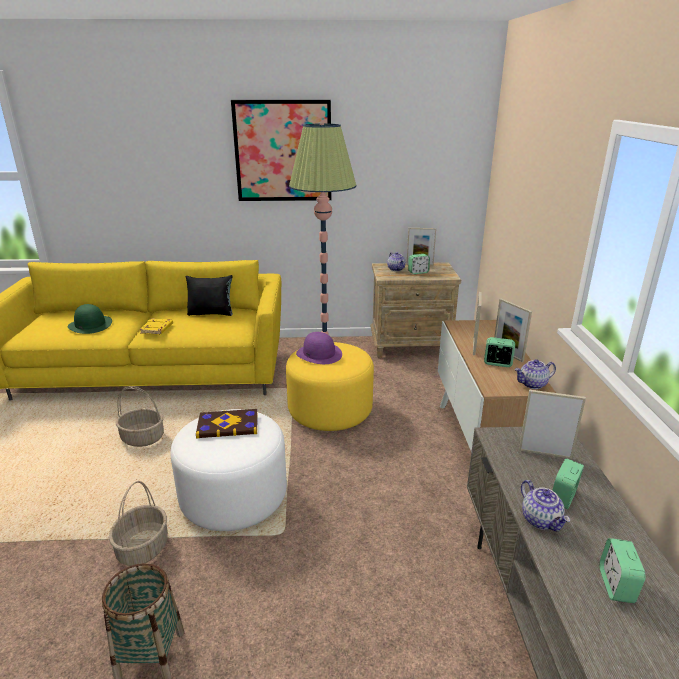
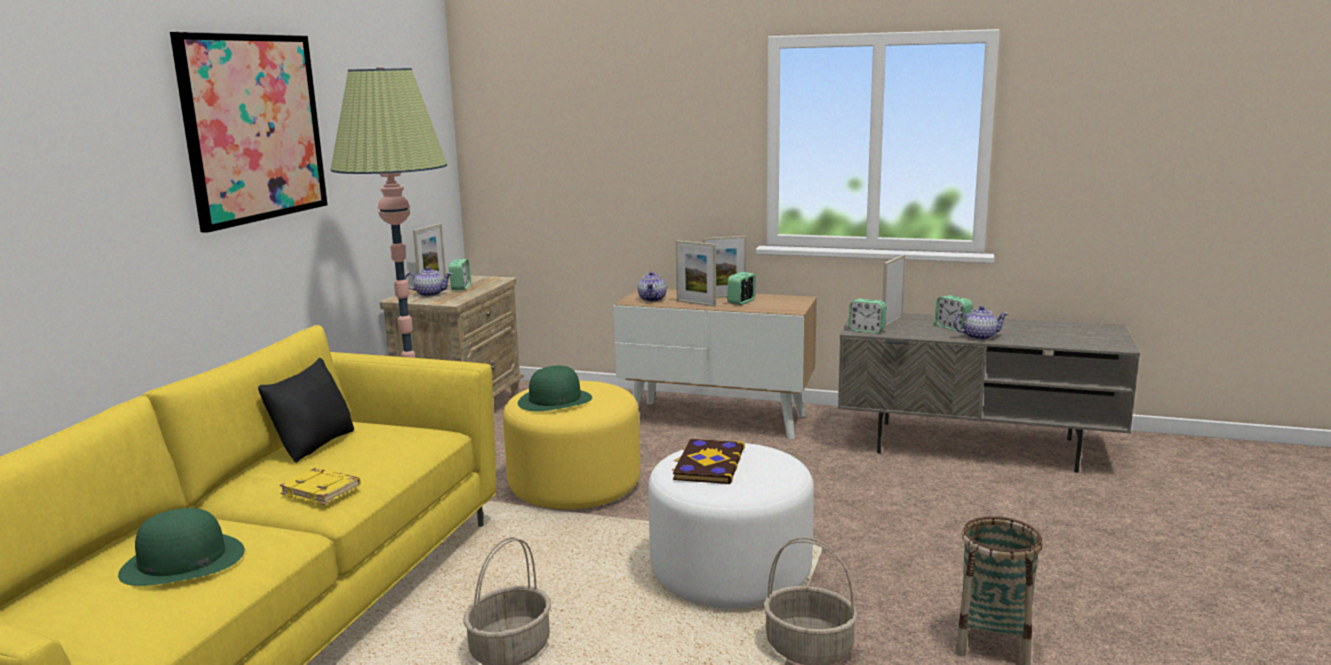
camera: 70 degrees left, 10 degrees down
purple hat [296,332,342,364] -> green hat [518,366,592,411]
teapot [515,359,556,389] -> teapot moved to [638,272,667,302]
alarm clock [599,538,646,603] -> alarm clock moved to [849,299,886,333]

